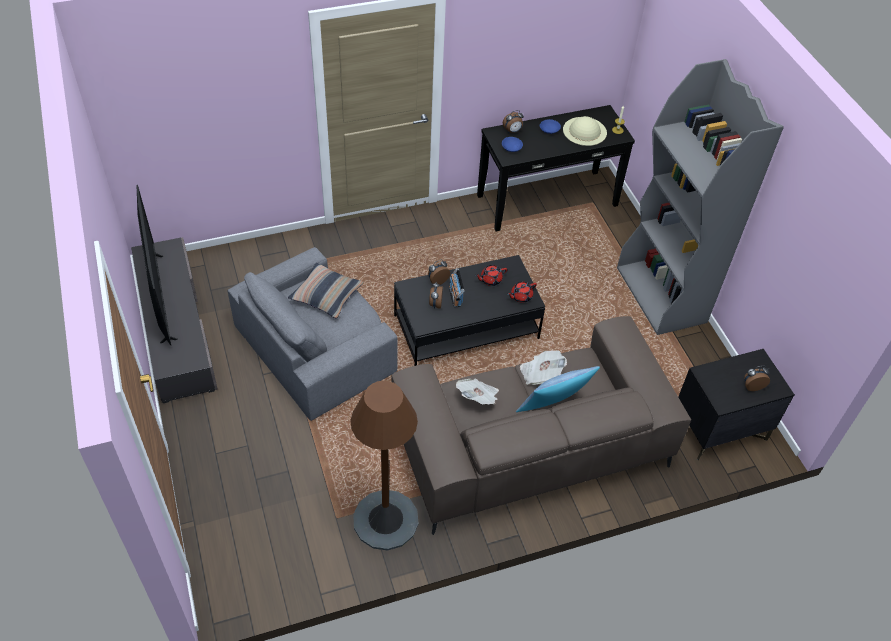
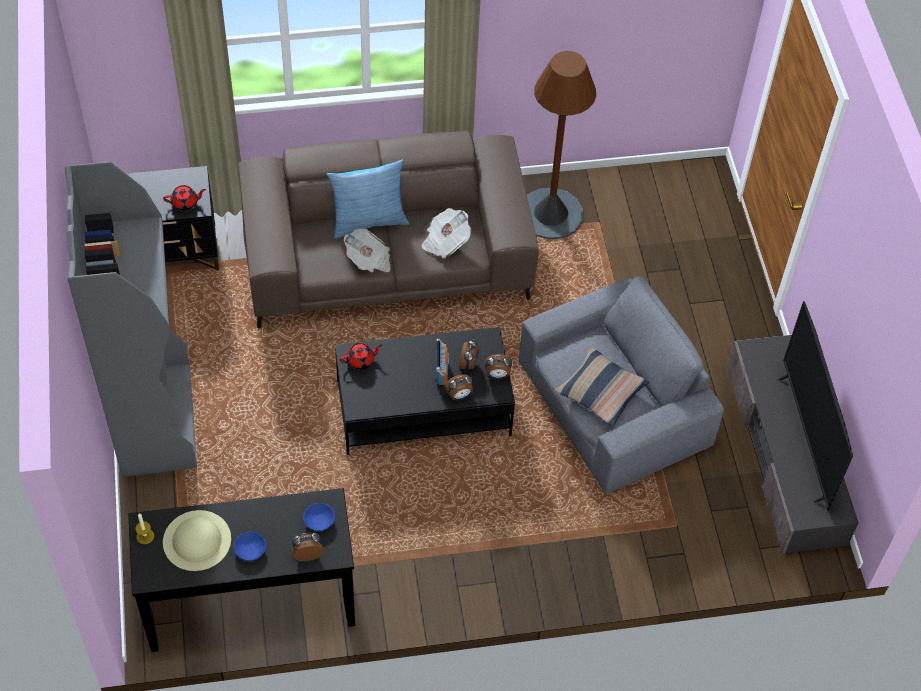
camera: 170 degrees left, 5 degrees up
red teapot [475,265,507,286] -> red teapot moved to [163,185,206,211]
alarm clock [744,366,770,391] -> alarm clock moved to [485,354,512,379]

